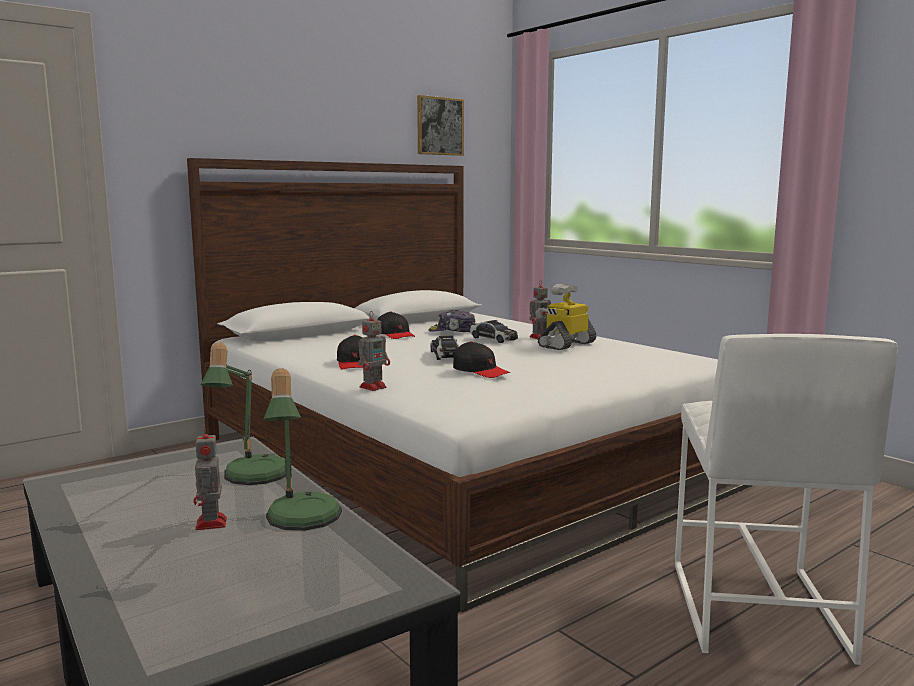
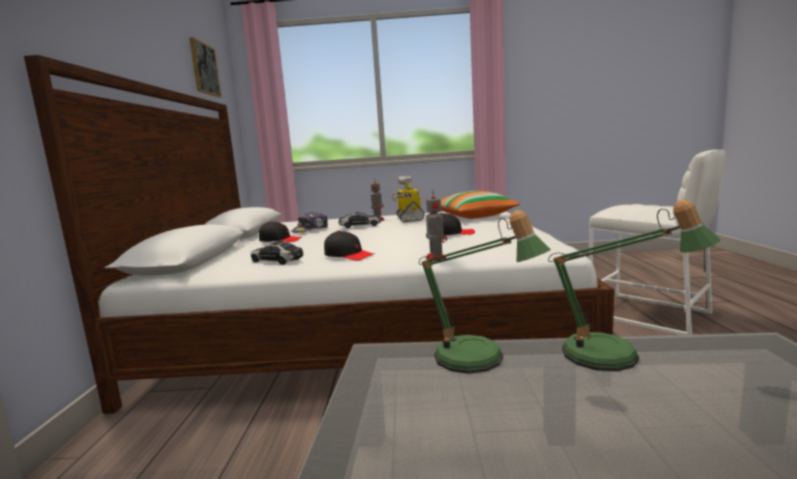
camera: 50 degrees left, 0 degrees up
toy robot [193,426,227,530] -> none
toy car [430,336,459,360] -> toy car moved to [251,240,303,265]
none -> pillow [441,191,520,219]

